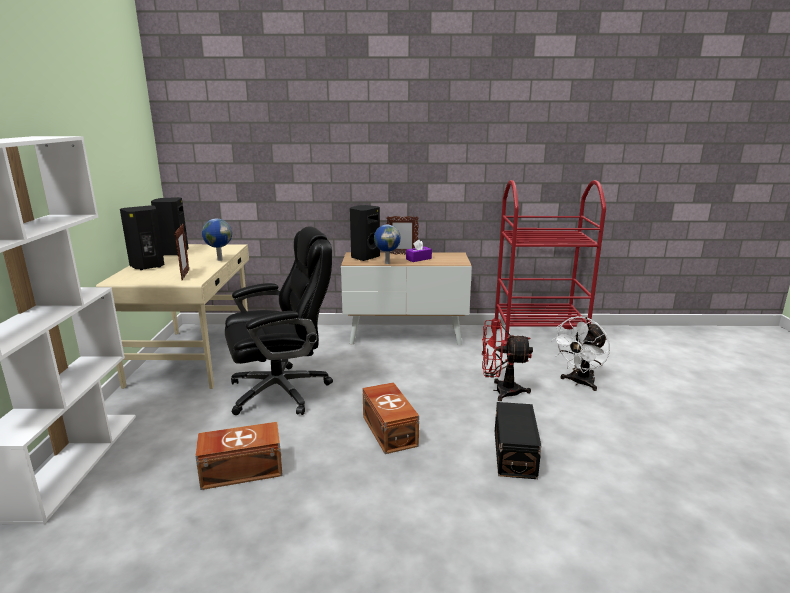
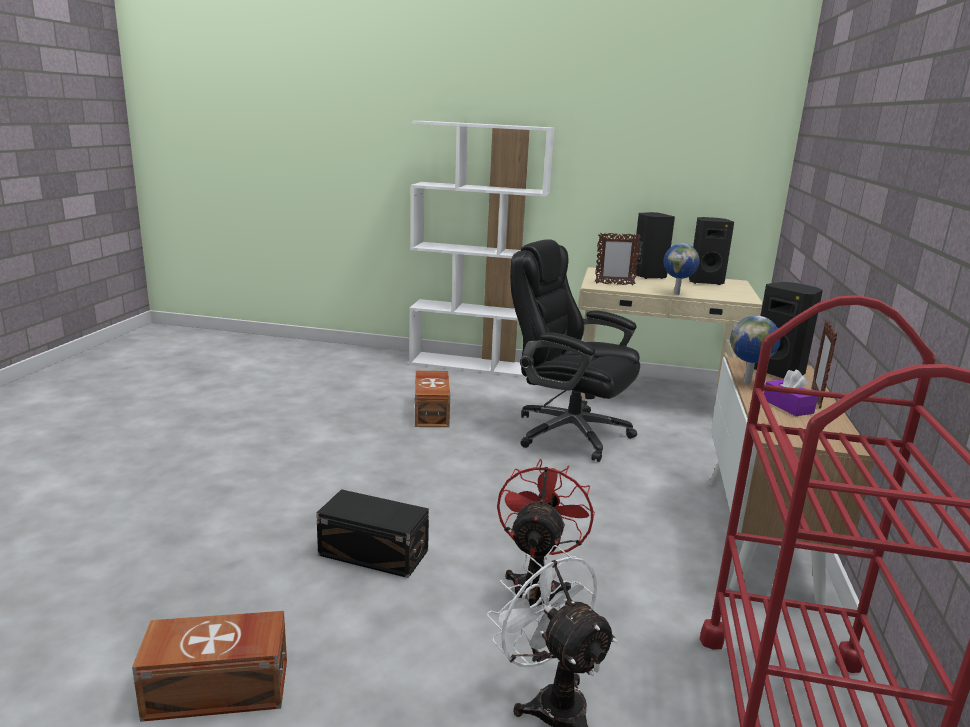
camera: 100 degrees right, 0 degrees up
black office chair [225,227,333,415] -> black office chair turned 135 degrees clockwise [510,239,640,462]
brown storage box [363,382,419,454] -> brown storage box moved to [132,611,287,722]

